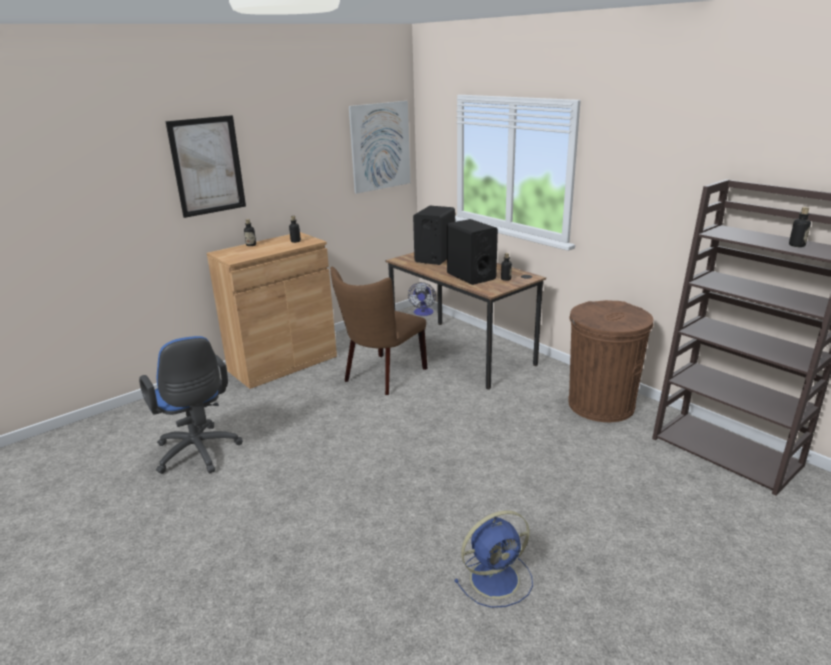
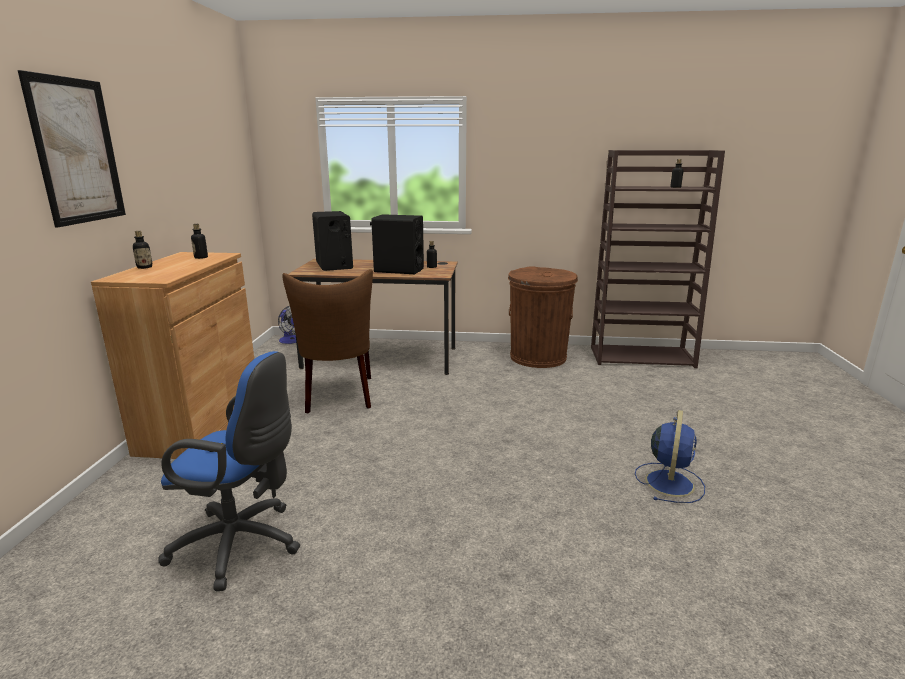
camera: 45 degrees left, 5 degrees down
picture [349,101,410,194] -> none

